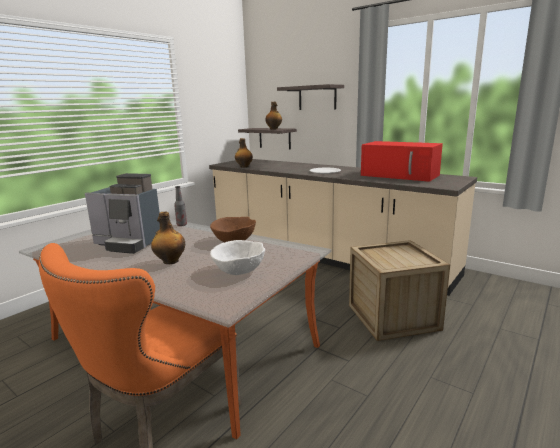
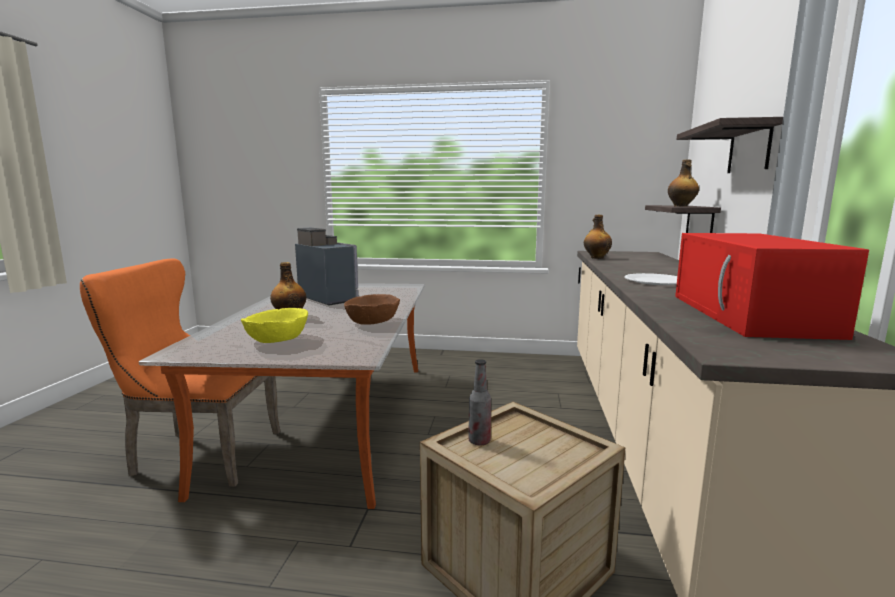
camera: 60 degrees right, 5 degrees down
coffee machine [85,173,160,254] -> coffee machine turned 150 degrees clockwise [295,228,359,306]
bottle [174,186,187,226] -> bottle moved to [468,359,491,445]
white bowl [210,240,265,275] -> yellow bowl [241,308,308,343]

